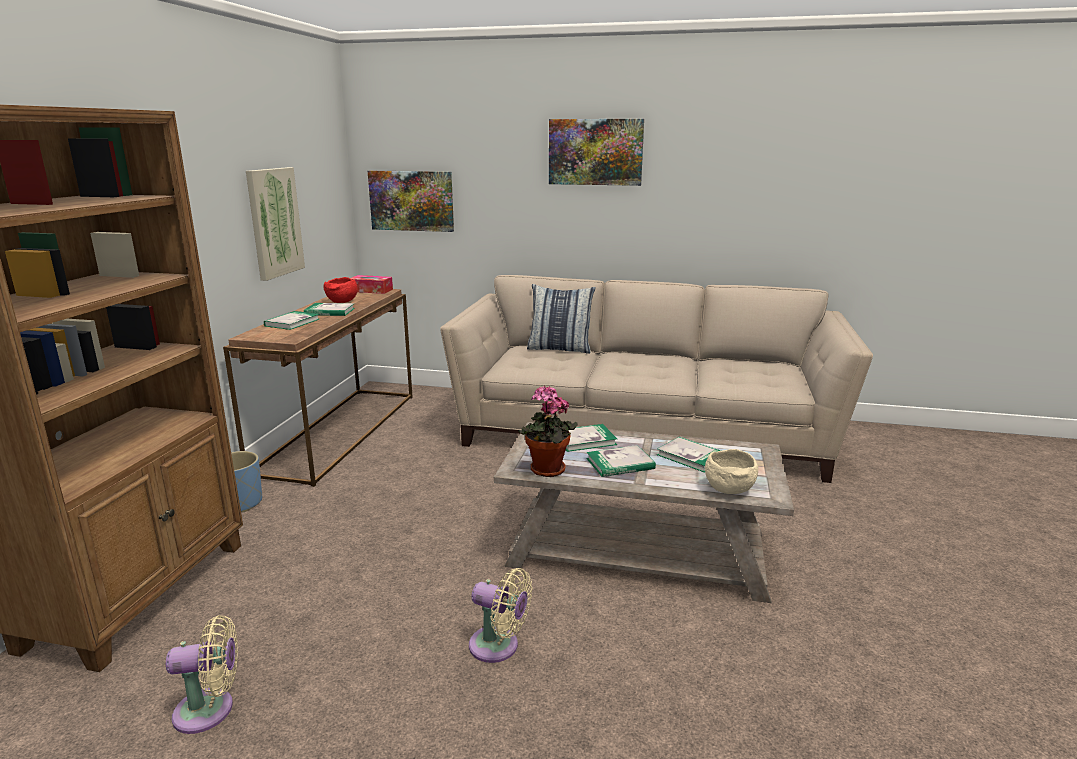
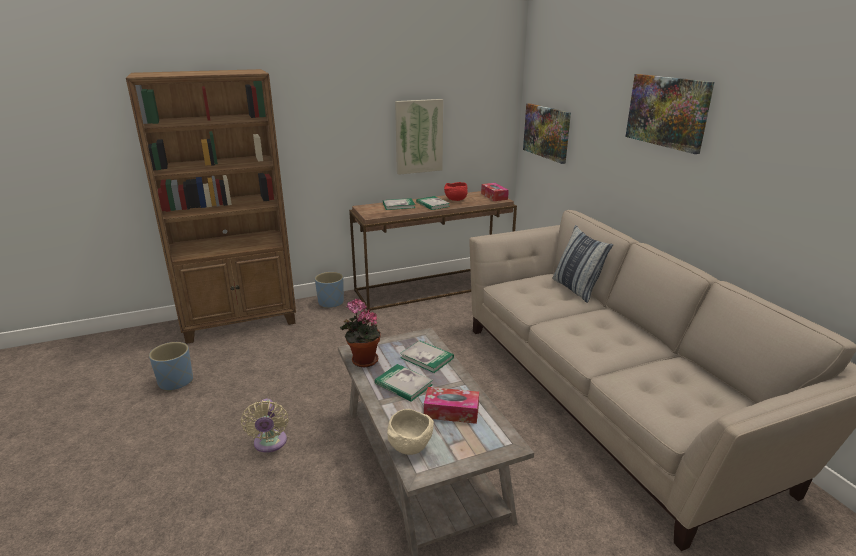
camera: 55 degrees right, 5 degrees up
beige fan [166,615,238,734] -> blue planter [149,342,193,392]
book [657,437,721,473] -> tissue box [424,387,479,424]

